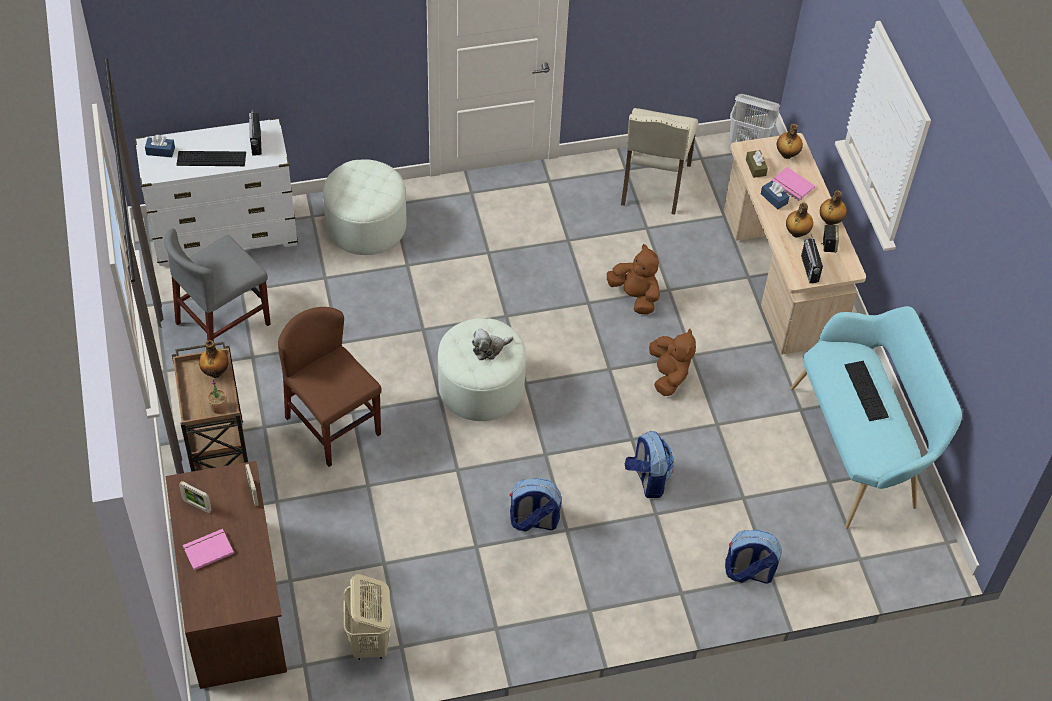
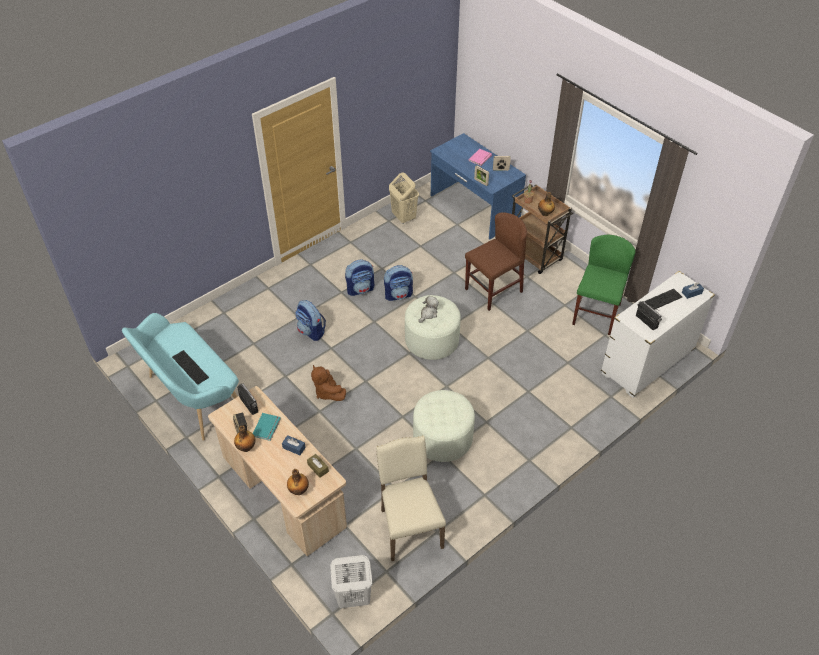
camera: 155 degrees right, 5 degrees down
grey chair [164,229,271,342] -> green chair [572,235,636,335]
brown desk [166,461,287,689] -> blue desk [430,133,526,240]
brown chair [278,307,381,467] -> brown chair turned 60 degrees counterclockwise [465,212,527,311]
white ottoman [323,159,406,255] -> white ottoman moved to [413,390,475,462]
brown plush toy [607,244,660,315] -> none
backpack [725,530,781,584] -> backpack moved to [384,265,413,301]
pink book [771,167,815,201] -> none
bottle [786,203,813,238] -> turquoise book [253,413,281,441]

